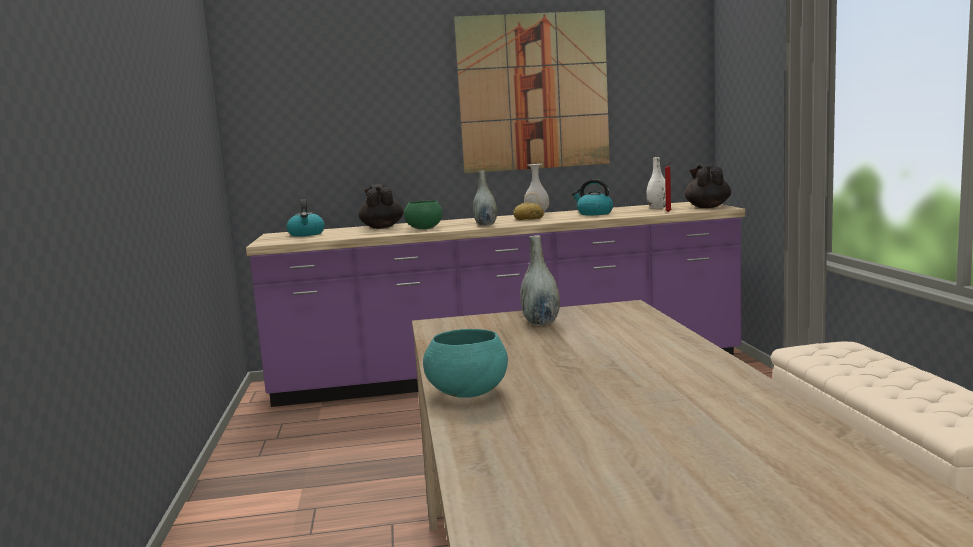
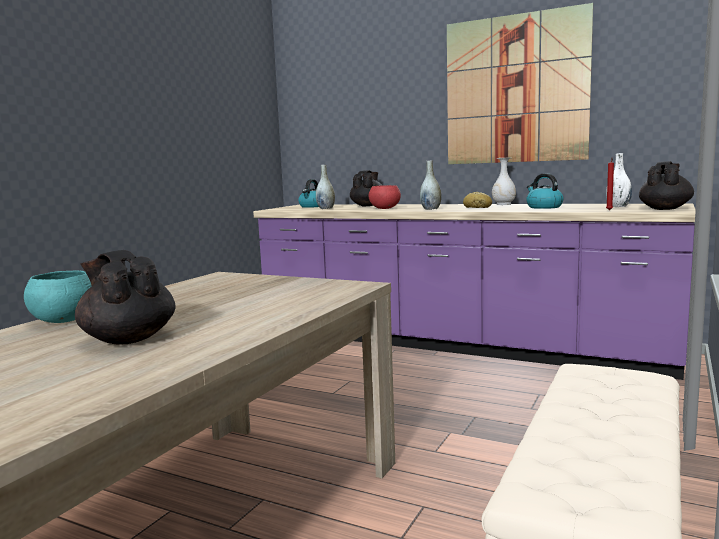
camera: 35 degrees right, 0 degrees up
green bowl [404,201,443,229] -> red bowl [369,185,401,209]
grey vase [520,235,560,326] -> grey vase moved to [316,165,335,209]
none -> black teapot [75,250,175,344]

